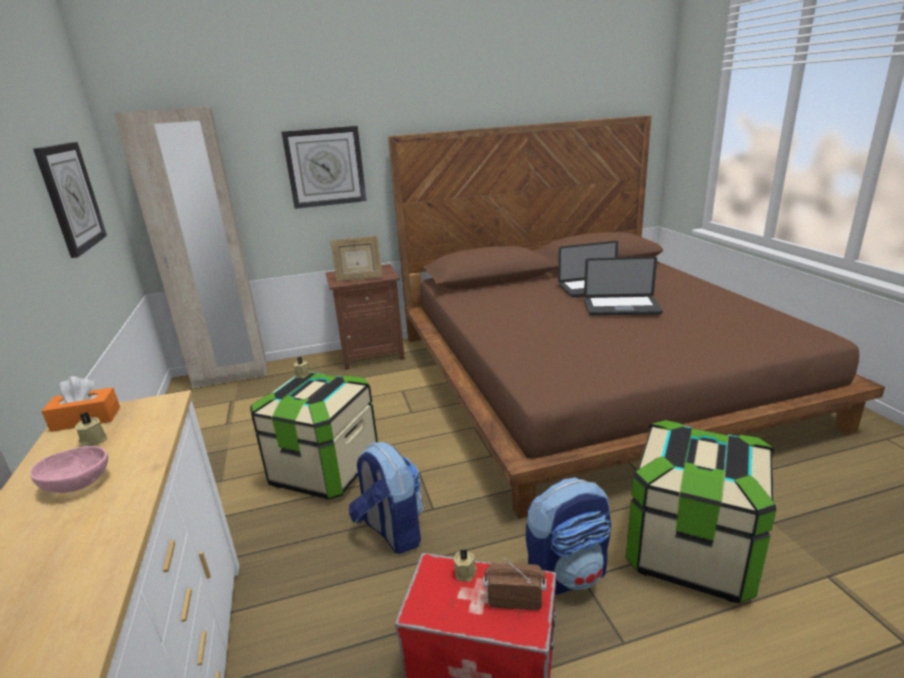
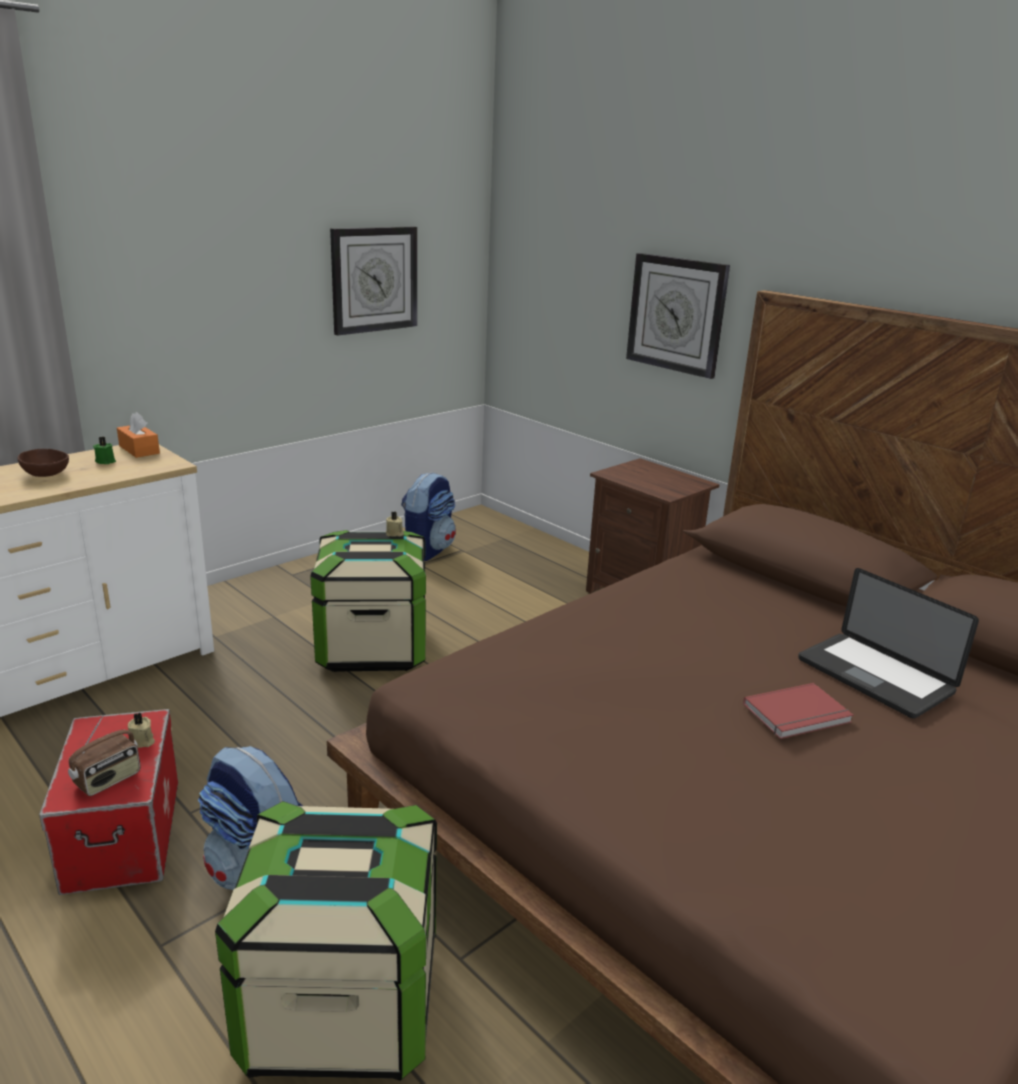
camera: 60 degrees right, 0 degrees up
pink bowl [30,446,108,493] -> brown bowl [18,449,69,477]
beige candle [75,412,107,447] -> green candle [93,437,116,464]
beige wardrobe [114,107,267,388] -> none
picture frame [330,236,383,282] -> none
backpack [349,442,423,554] -> backpack moved to [401,472,456,561]
radio [483,558,547,610] -> radio turned 60 degrees clockwise [68,715,141,796]
laptop [584,257,663,316] -> red book [743,683,853,739]

